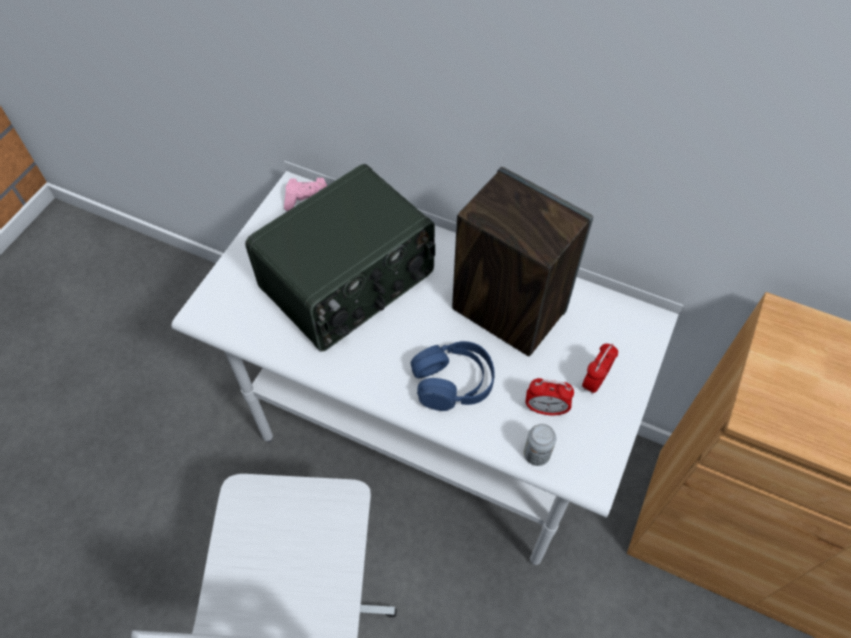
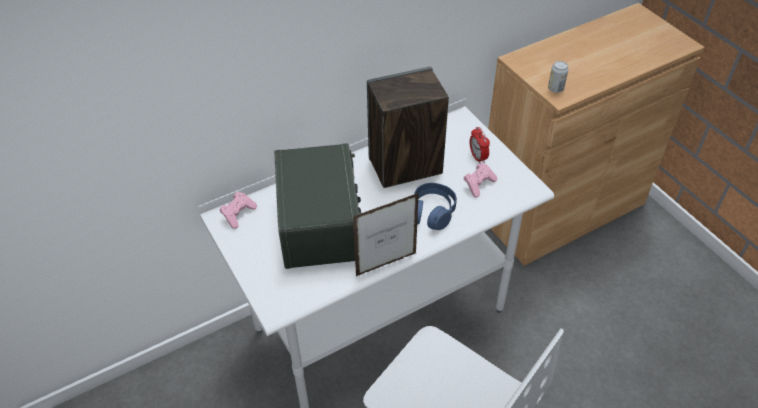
camera: 55 degrees left, 10 degrees down
can [524,424,556,466] -> can moved to [548,61,569,93]
alarm clock [525,378,574,416] -> pink game controller [464,163,497,198]
none -> picture frame [353,193,419,276]

